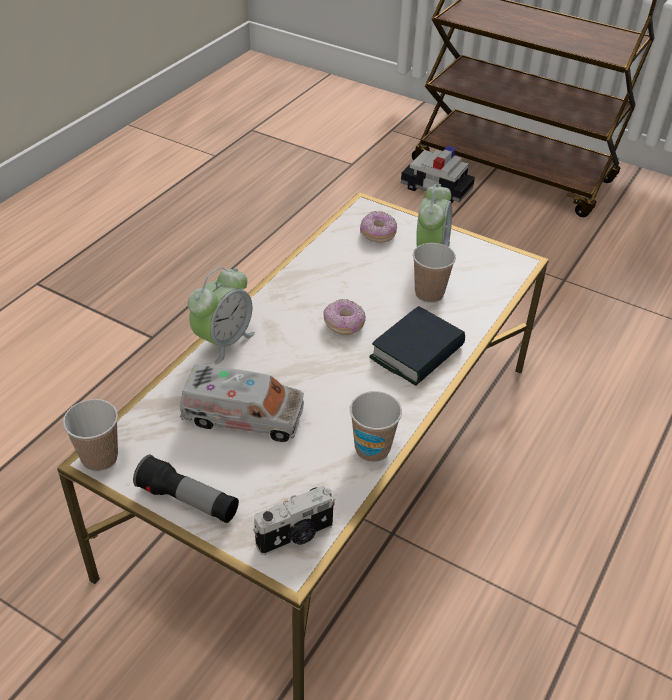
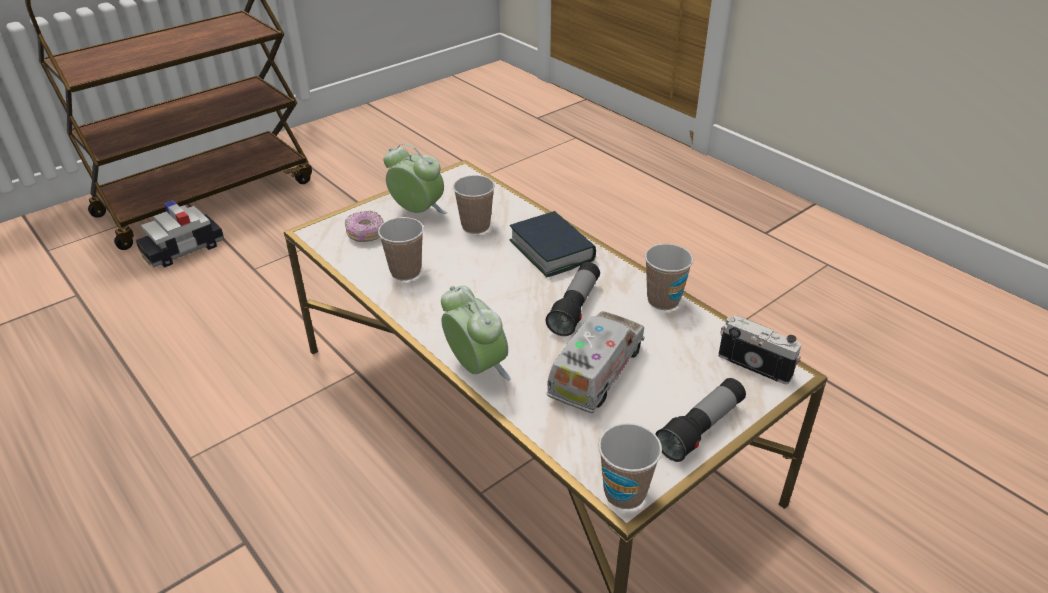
camera: 70 degrees left, 5 degrees down
camera [253,486,335,555] -> camera turned 45 degrees counterclockwise [718,315,801,385]
donut [323,299,366,335] -> none
none -> cup [378,217,424,281]
none -> flashlight [546,262,600,336]

